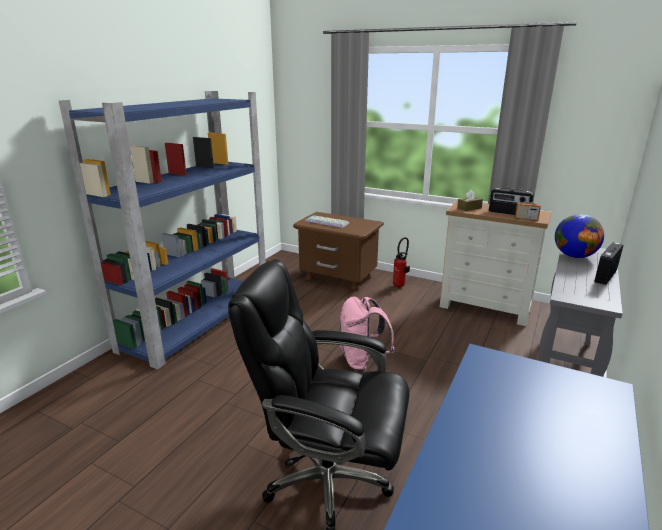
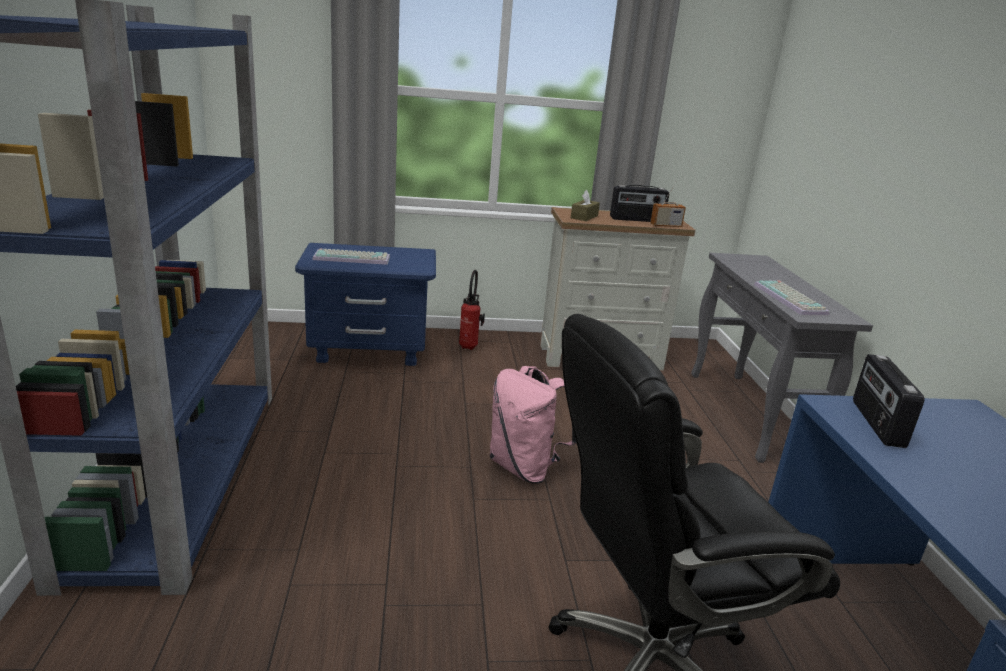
camera: 35 degrees left, 0 degrees up
brown nightstand [293,212,384,291] -> blue nightstand [295,243,436,366]
globe [555,214,604,258] -> none
radio [594,242,623,285] -> radio moved to [853,354,925,448]
none -> keyboard [754,280,830,315]

